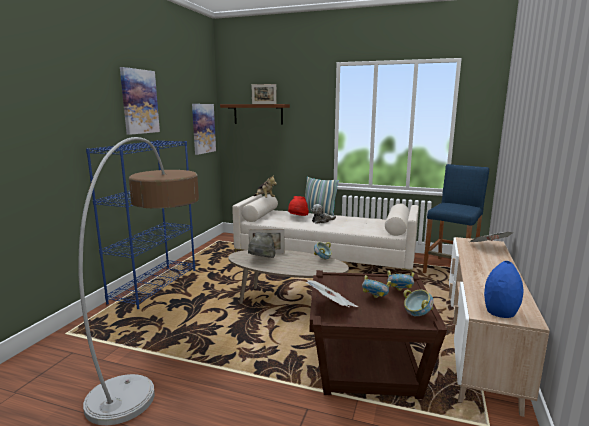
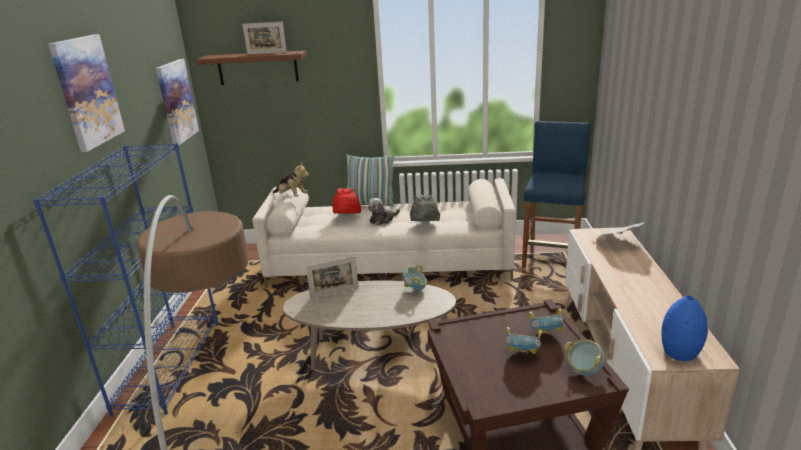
camera: 15 degrees left, 10 degrees up
grey hat [248,232,275,258] -> grey hat moved to [410,195,440,221]
newspaper [305,280,358,307] -> none

